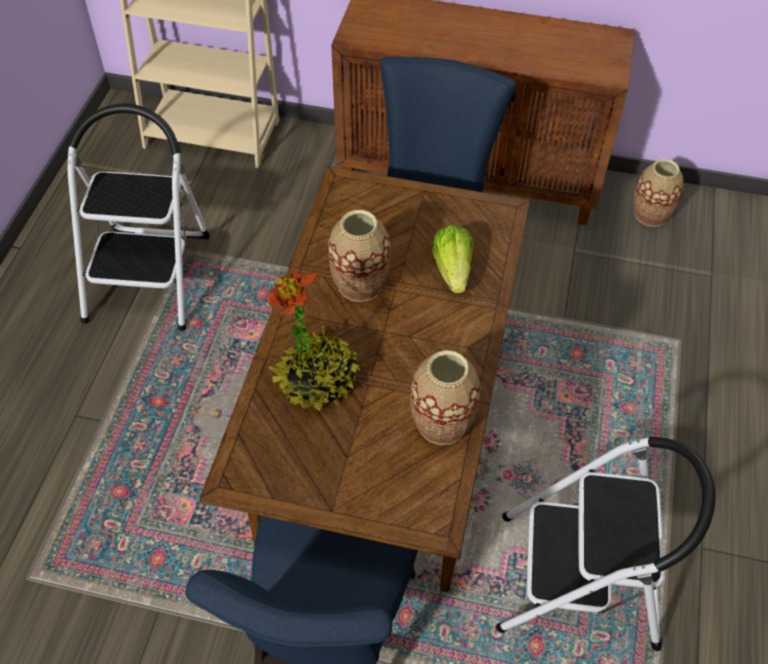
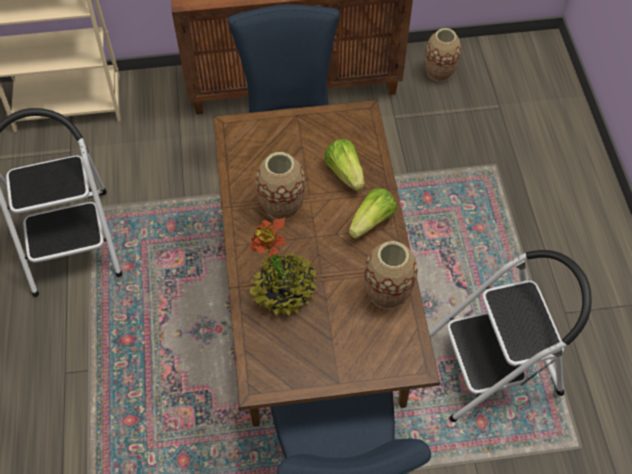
camera: 20 degrees left, 5 degrees up
none -> lettuce [349,188,397,239]

